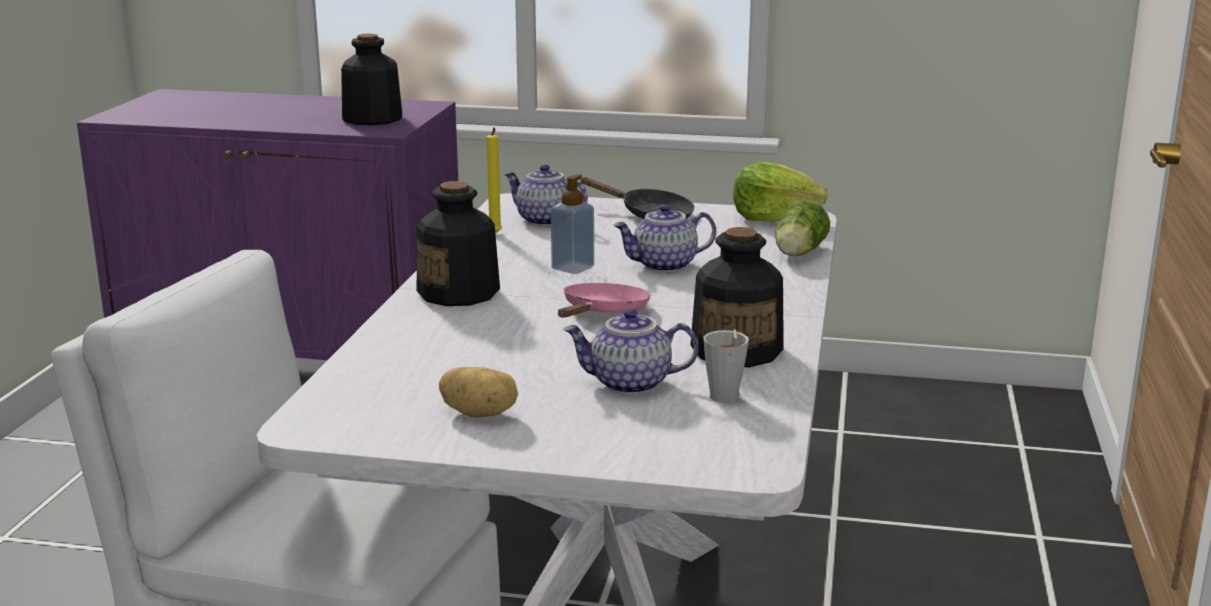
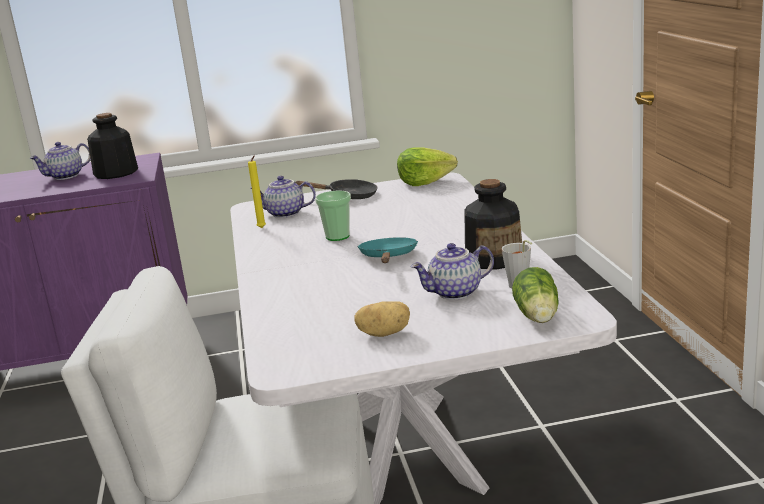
camera: 20 degrees left, 0 degrees up
bottle [417,181,500,306] -> none
soap dispenser [551,174,594,274] -> cup [315,190,351,241]
pink frying pan [558,283,651,318] -> turquoise frying pan [358,237,418,263]
teapot [613,204,716,273] -> teapot moved to [30,142,91,180]
lettuce [775,201,830,256] -> lettuce moved to [512,267,559,323]

